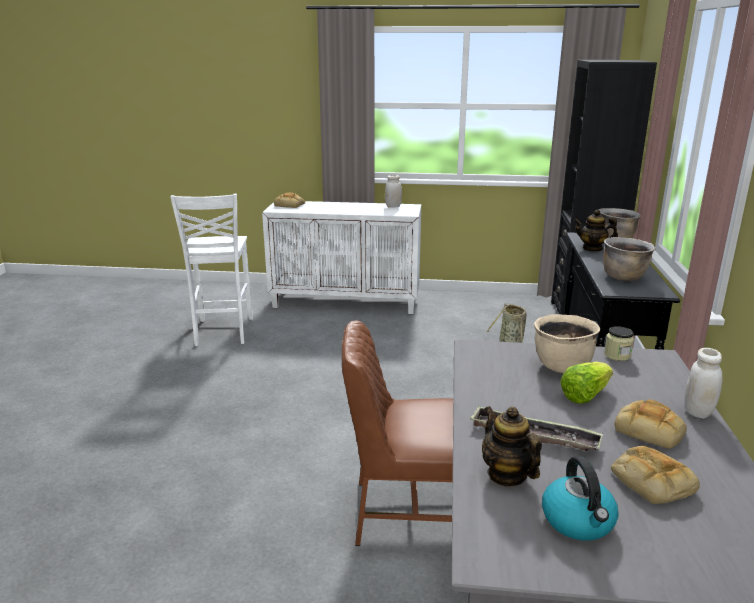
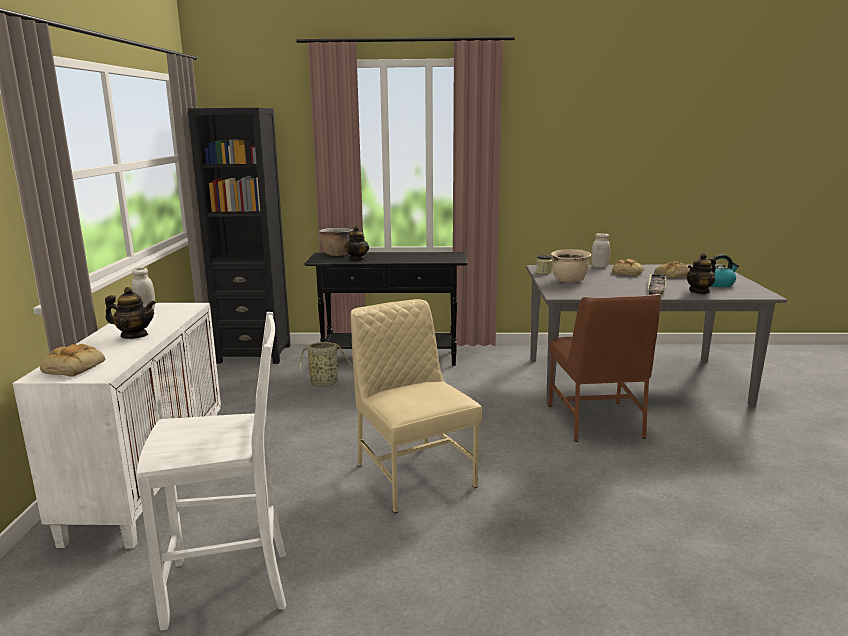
camera: 95 degrees left, 5 degrees down
lettuce [560,362,613,404] -> none
brown cooking pot [603,237,655,281] -> none
none -> teapot [105,287,156,339]
none -> beige chair [351,299,482,513]

